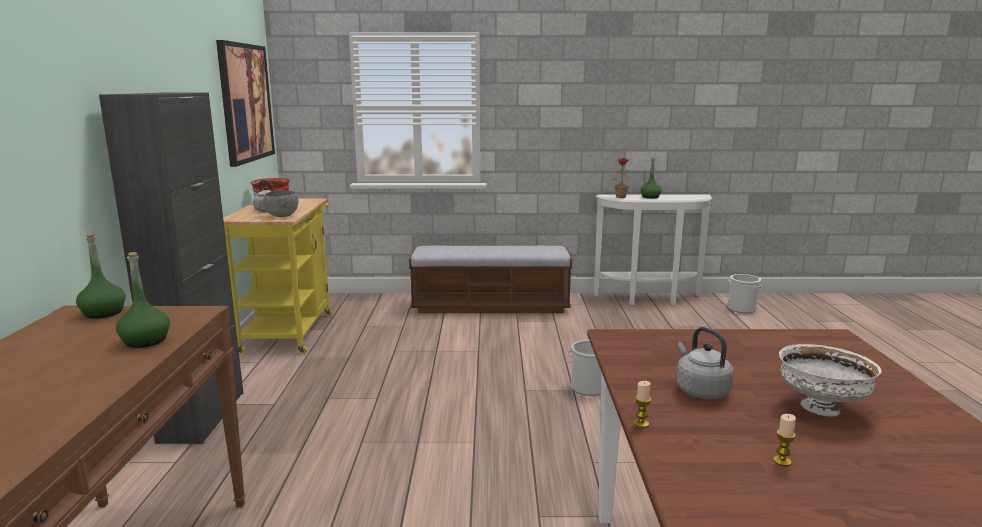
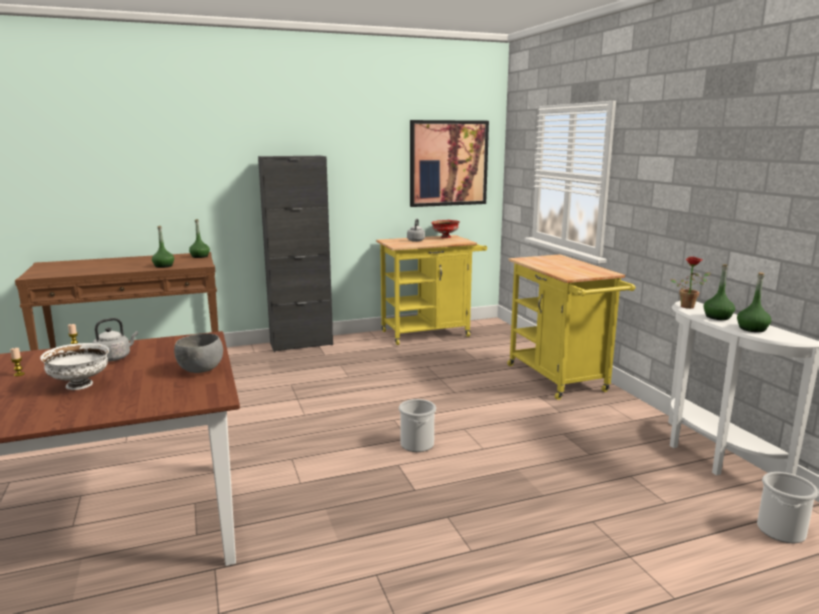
camera: 70 degrees right, 0 degrees up
grey bowl [263,190,298,217] -> grey bowl moved to [174,334,223,373]
bench [409,246,572,313] -> yellow cart [507,254,635,400]
none -> green bottle [737,272,771,332]

